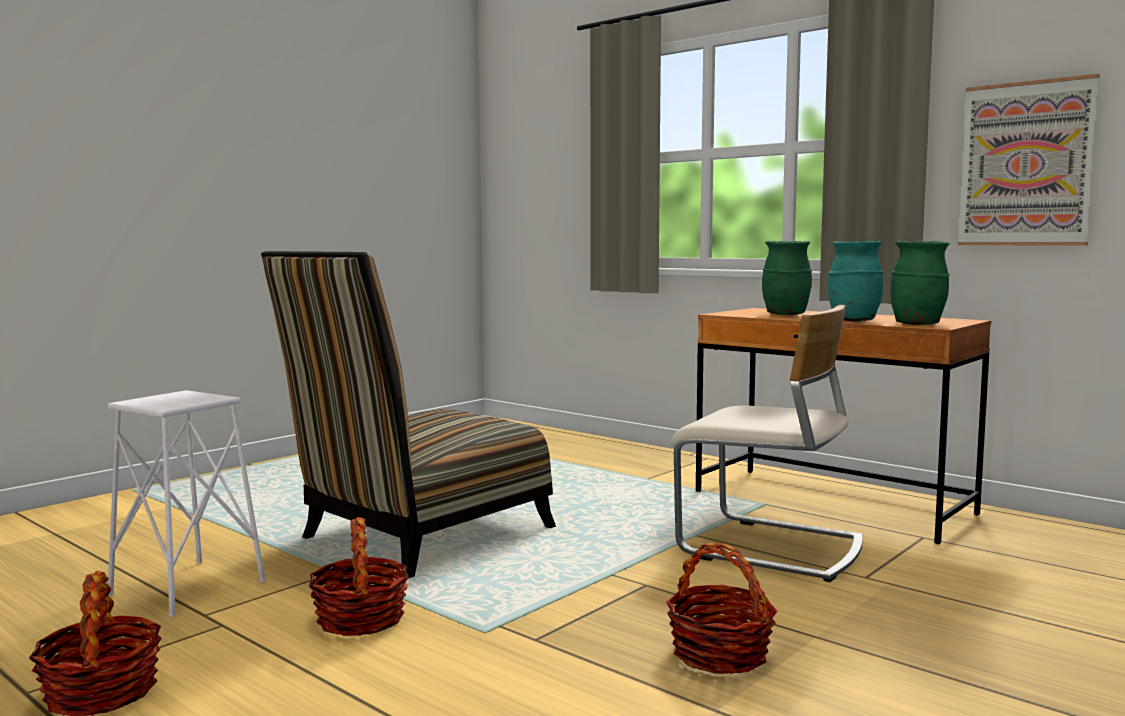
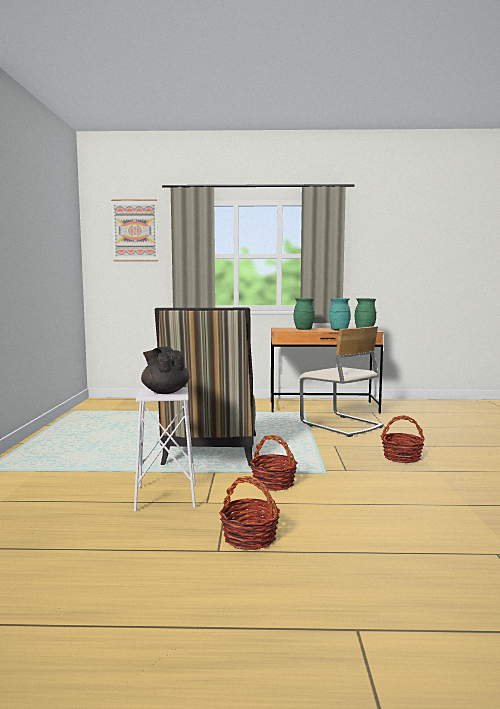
camera: 40 degrees left, 0 degrees up
beige chair [671,305,863,582] -> beige chair turned 60 degrees clockwise [299,326,383,437]
picture [958,74,1100,246] -> picture moved to [111,199,158,261]
none -> black teapot [141,347,190,394]

